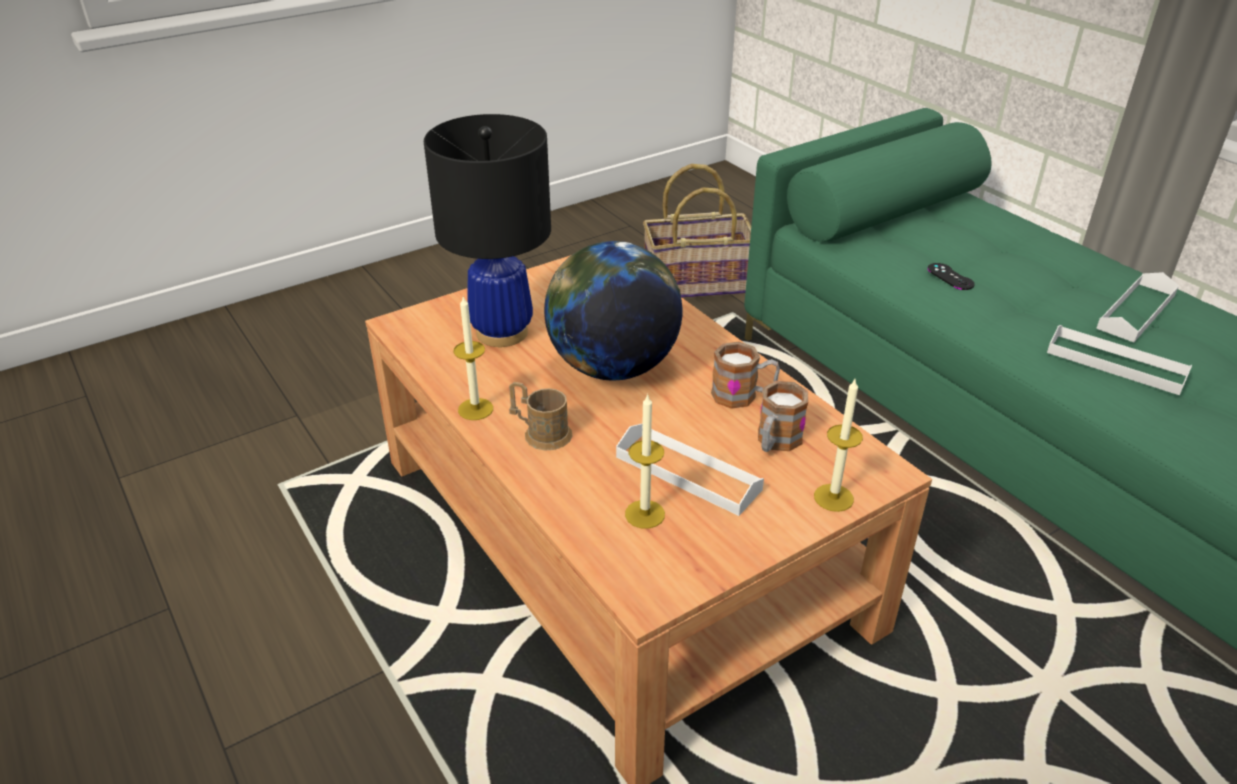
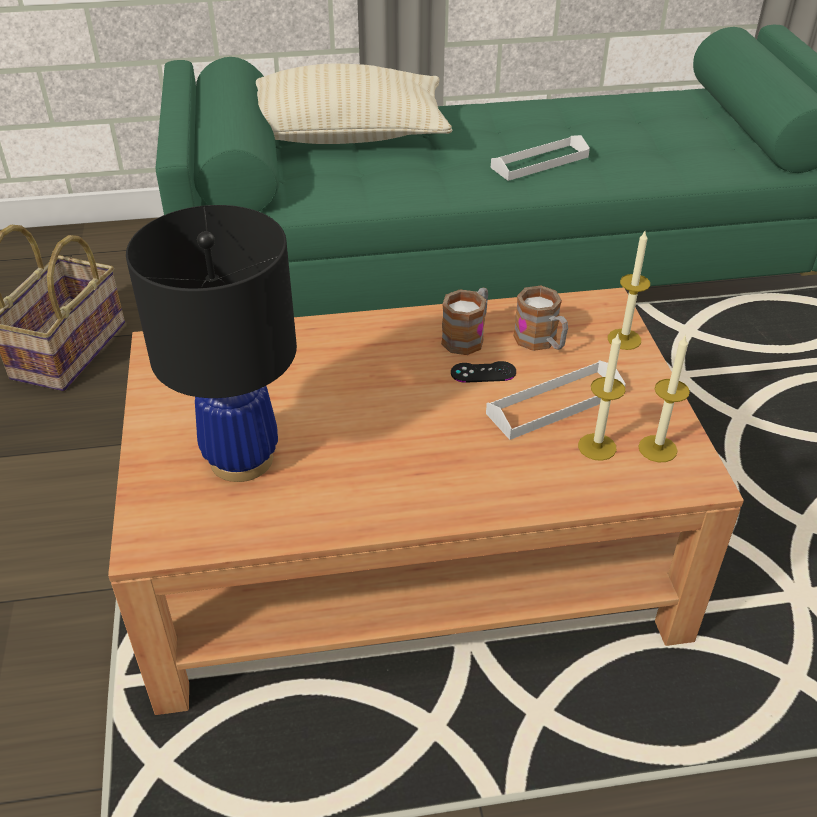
camera: 65 degrees left, 5 degrees up
candle [454,296,493,420] -> candle moved to [638,334,690,462]
brown mug [509,382,572,451] -> none
globe [544,241,682,381] -> none
black game controller [928,263,975,290] -> black game controller moved to [451,361,516,383]
white tray [1096,272,1179,342] -> none
none -> beige pillow [256,64,452,144]

